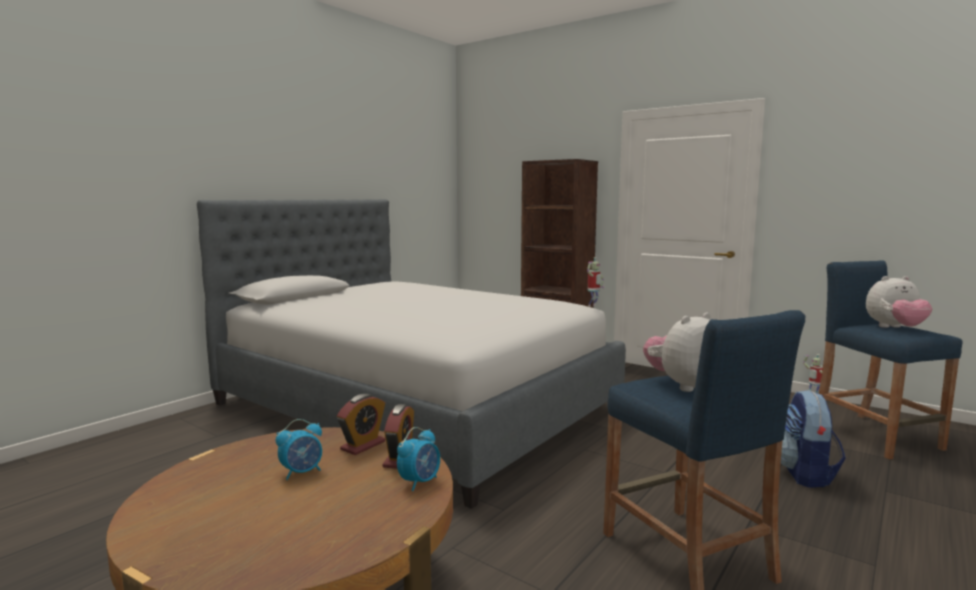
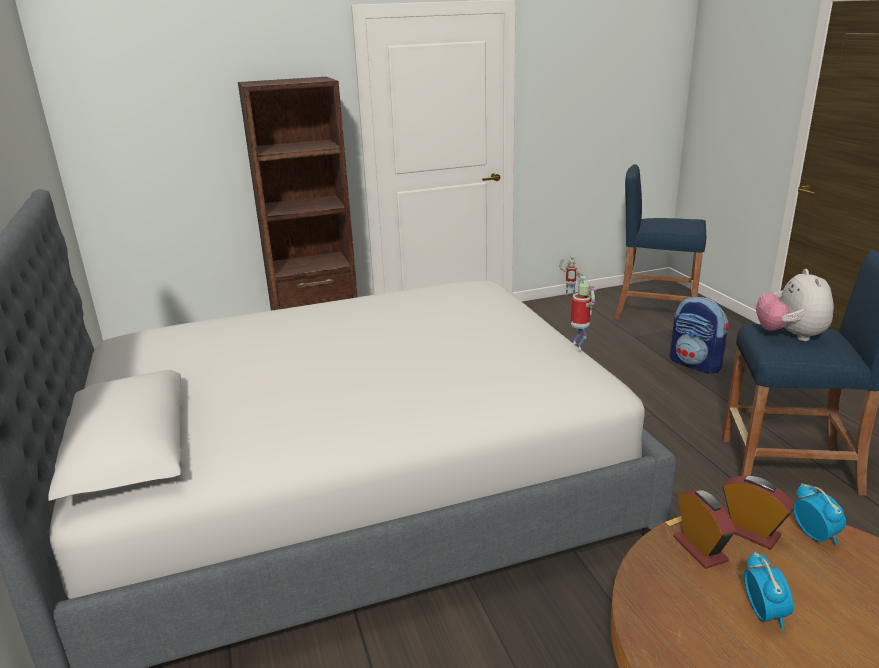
camera: 55 degrees left, 15 degrees up
toy robot [587,257,604,306] -> toy robot moved to [571,276,597,350]
plush toy [866,276,932,328] -> none

